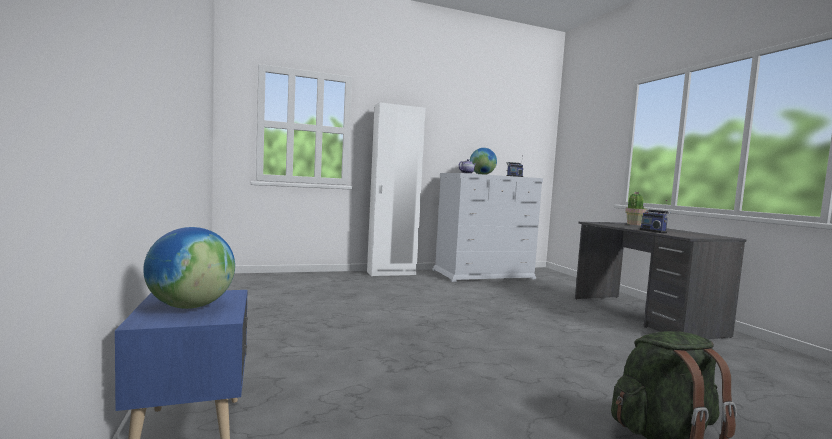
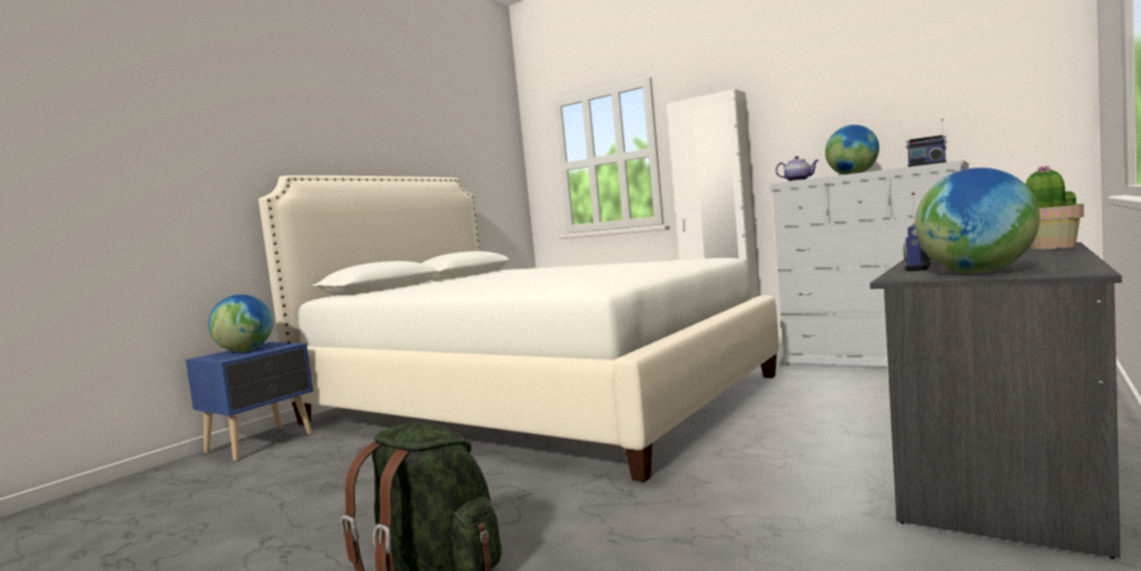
camera: 55 degrees right, 0 degrees up
none -> white bed [259,175,779,482]
none -> globe [915,168,1040,273]

